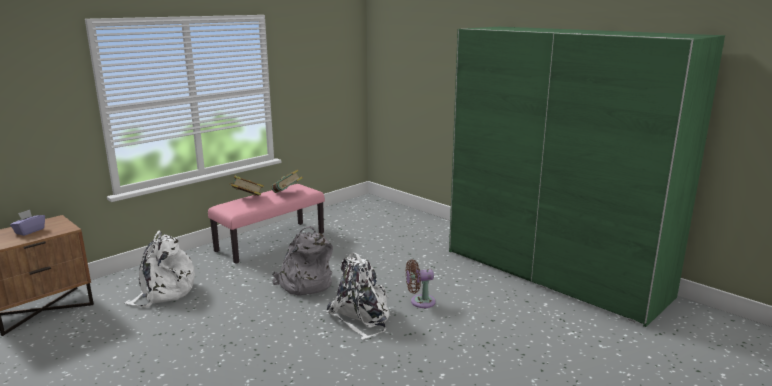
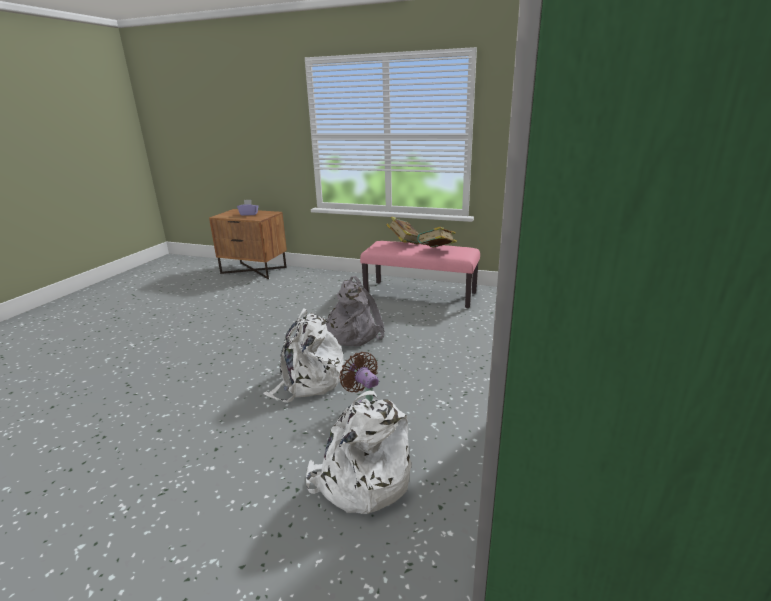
camera: 65 degrees right, 5 degrees up
white backpack [125,230,195,308] -> white backpack moved to [306,390,412,514]

